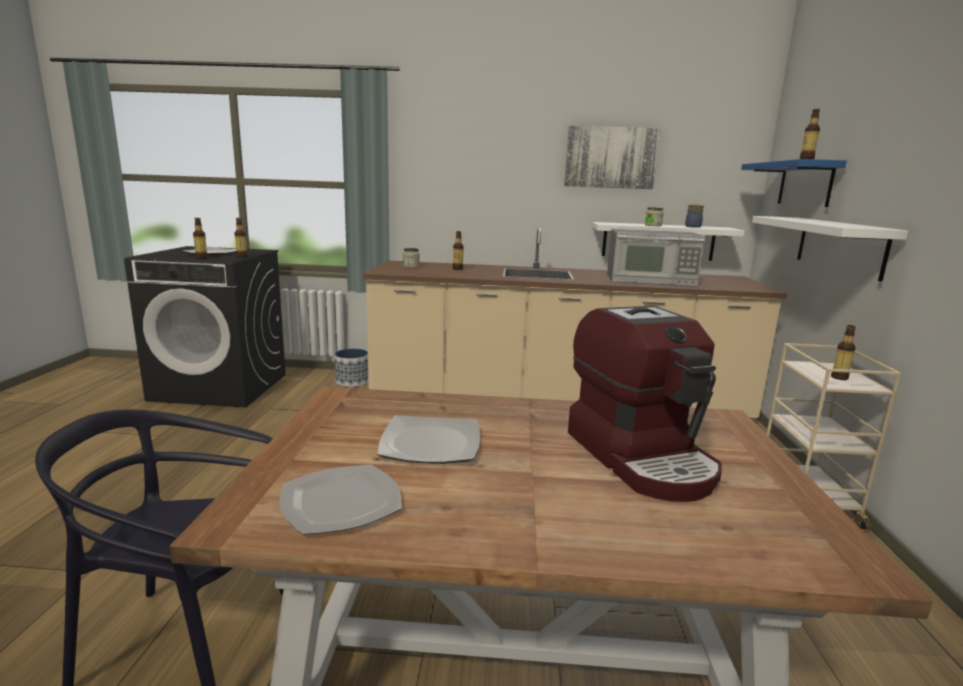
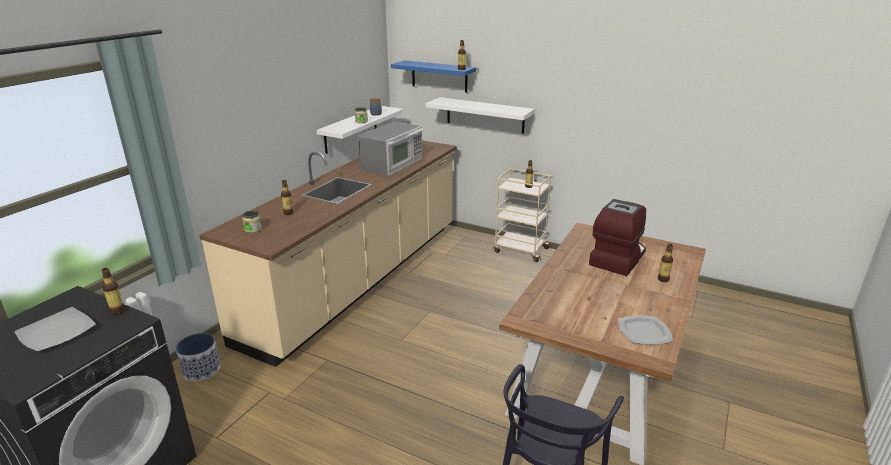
camera: 65 degrees left, 10 degrees up
bottle [193,218,208,259] -> bottle moved to [658,244,673,282]
plate [377,415,480,464] -> none
picture [564,126,660,189] -> none
coffee machine [568,306,722,502] -> coffee machine turned 60 degrees counterclockwise [589,199,646,276]

